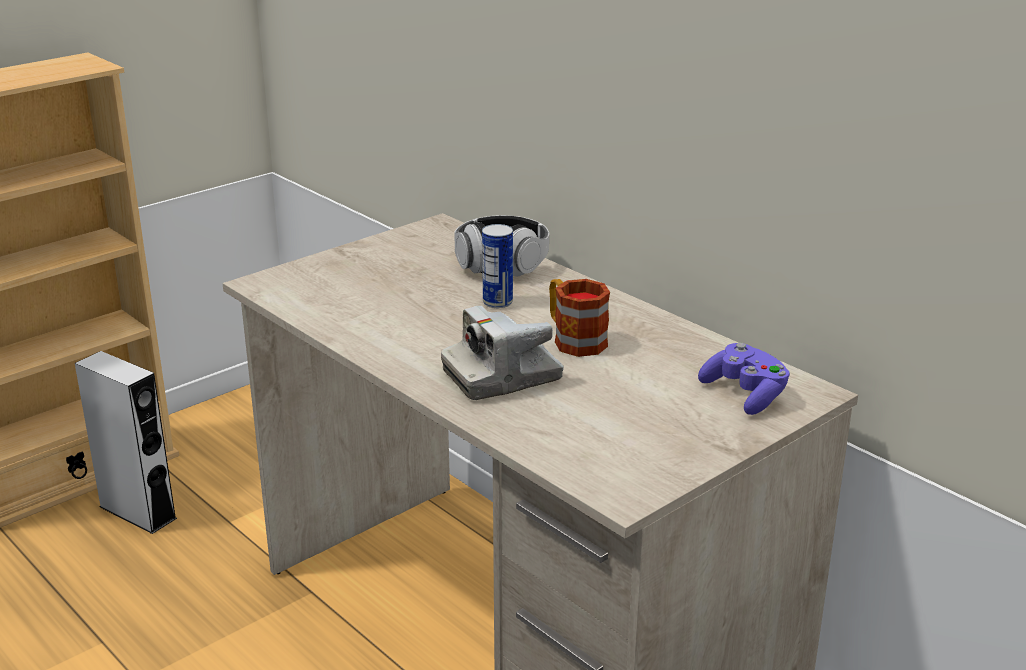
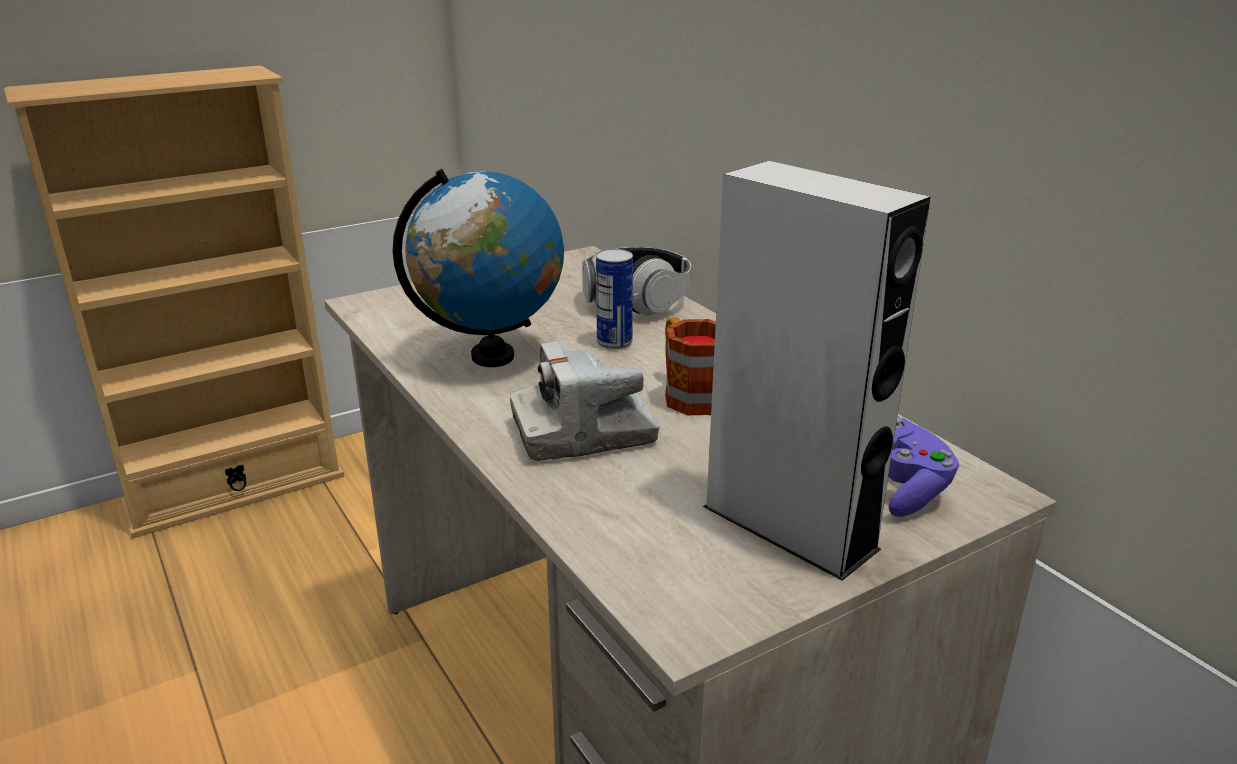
camera: 10 degrees right, 0 degrees up
grey speaker [75,351,177,534] -> grey speaker moved to [703,161,931,581]
none -> globe [393,169,564,367]

